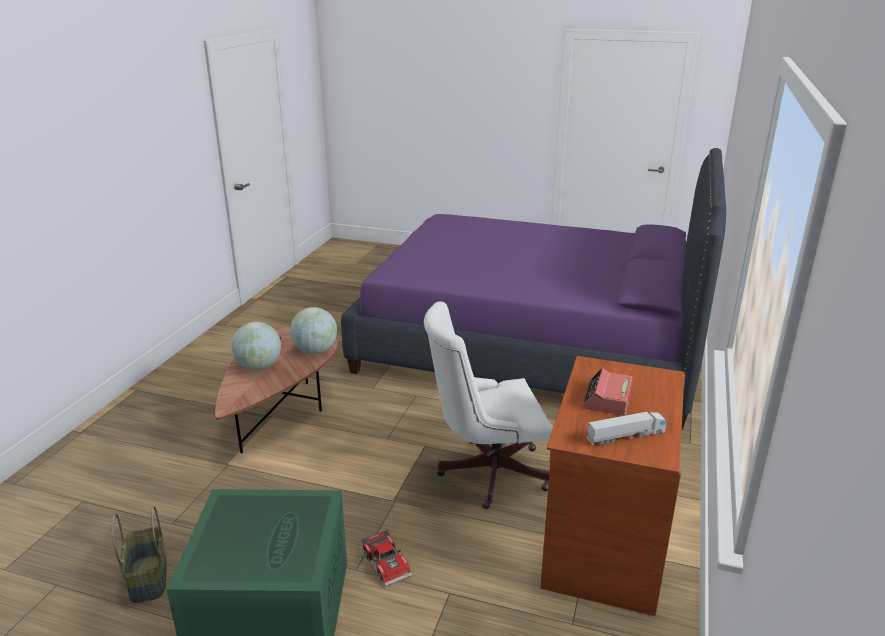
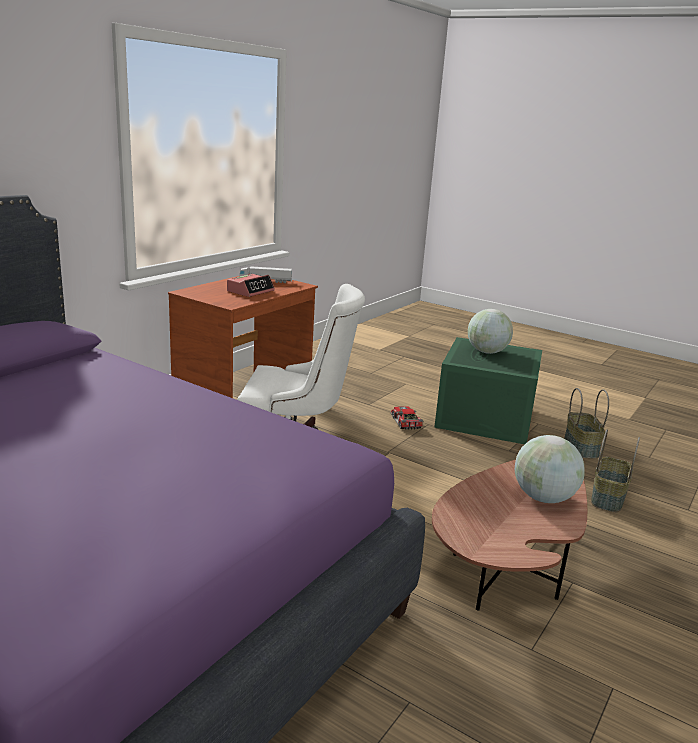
camera: 165 degrees left, 5 degrees down
globe [290,307,337,354] -> globe moved to [468,309,513,354]
none -> basket [591,429,640,512]

